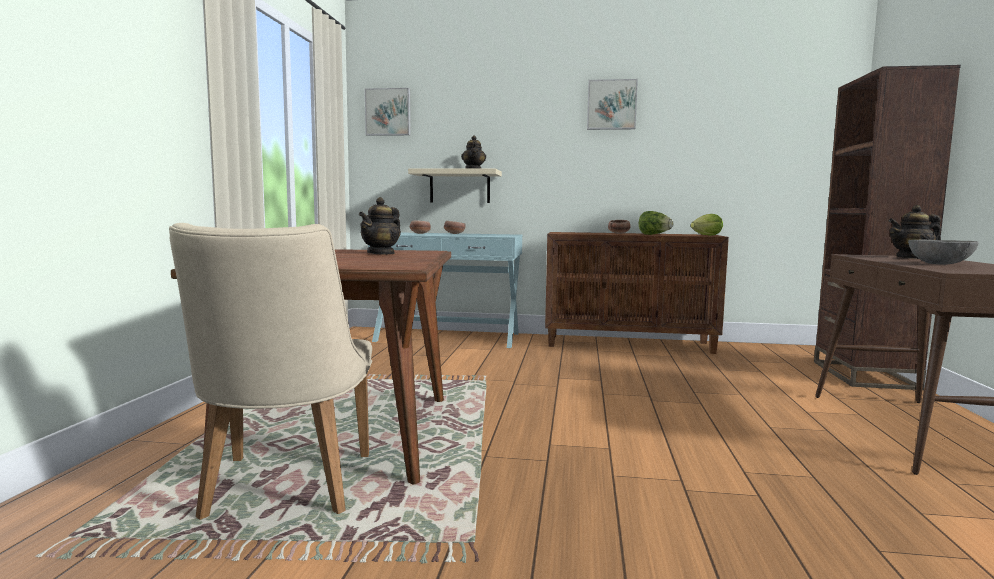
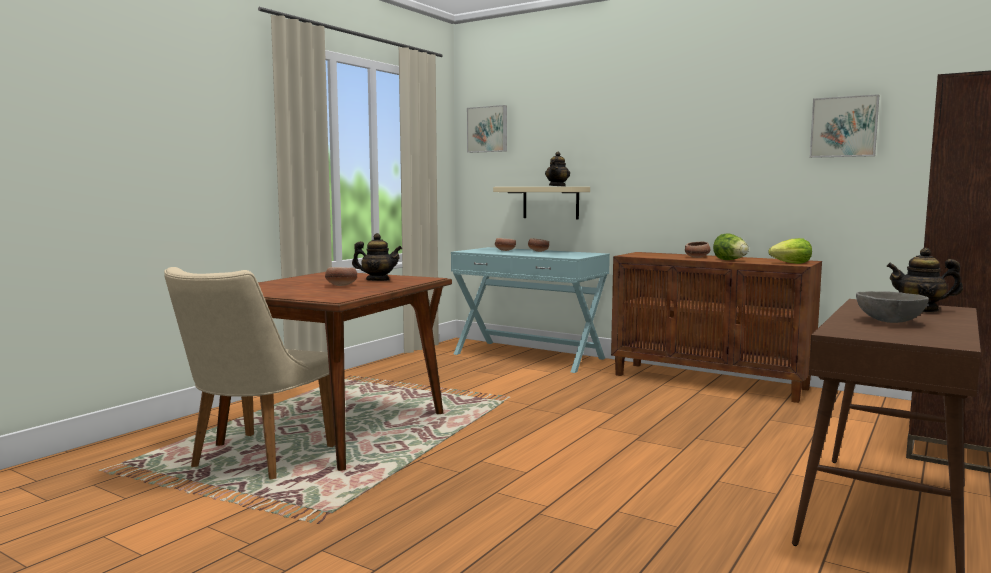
camera: 25 degrees right, 0 degrees up
teapot [359,197,401,255] -> teapot turned 135 degrees counterclockwise [352,233,402,281]
picture [587,79,638,130] -> picture moved to [810,94,879,158]
none -> bowl [325,267,357,286]

